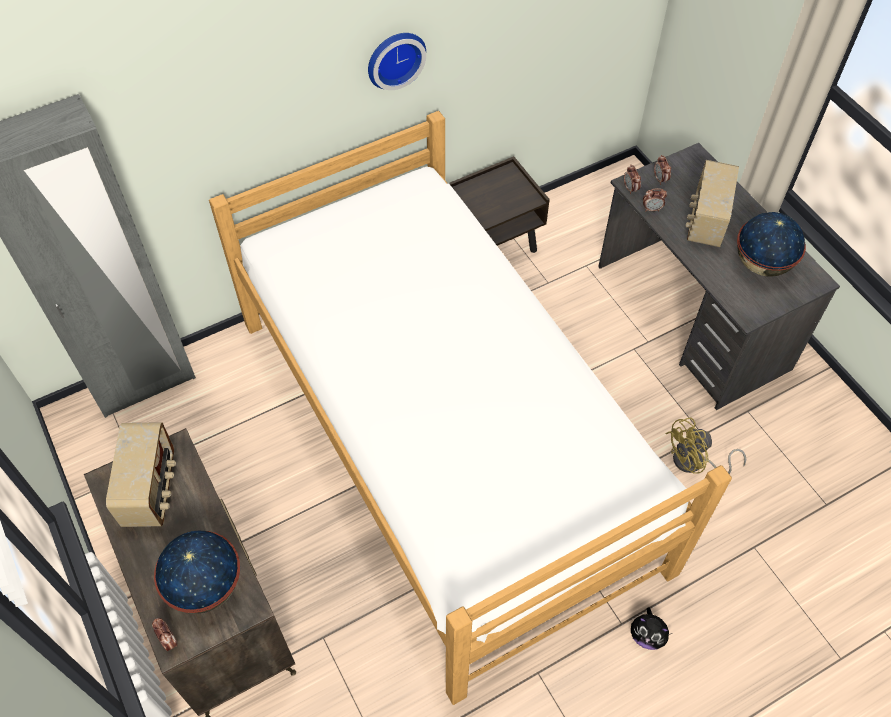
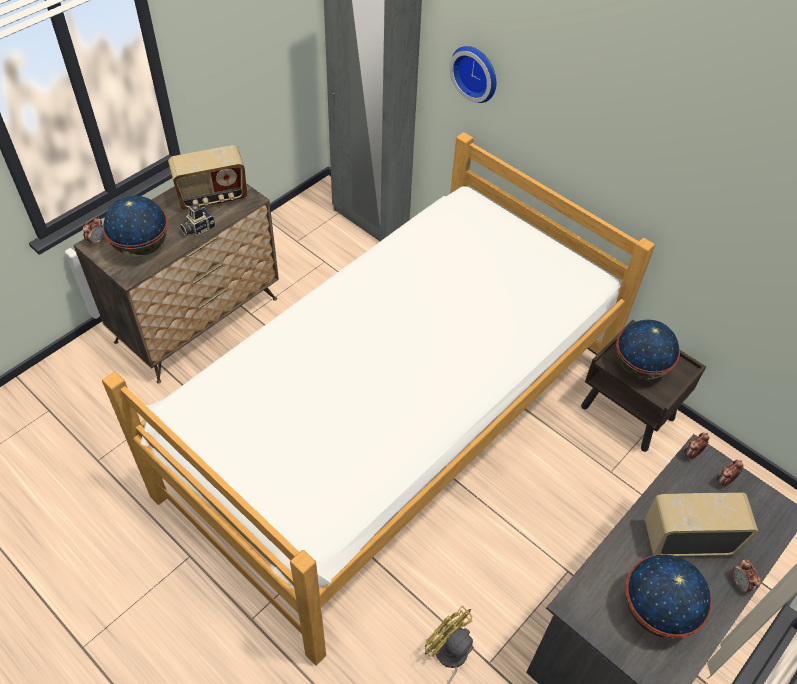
camera: 70 degrees right, 5 degrees down
wall clock [368,33,426,90] -> wall clock moved to [450,46,496,103]
plush toy [631,607,672,650] -> none
alarm clock [643,188,667,212] -> alarm clock moved to [732,560,761,592]
none -> camera [180,204,216,236]
none -> globe [616,320,680,379]

